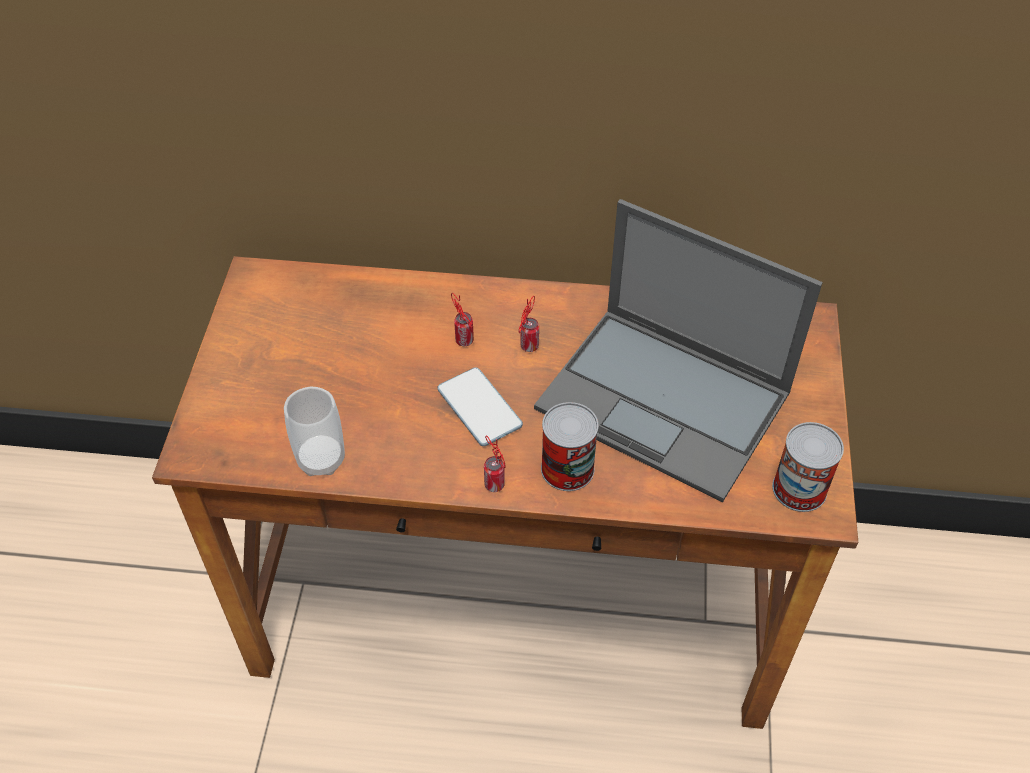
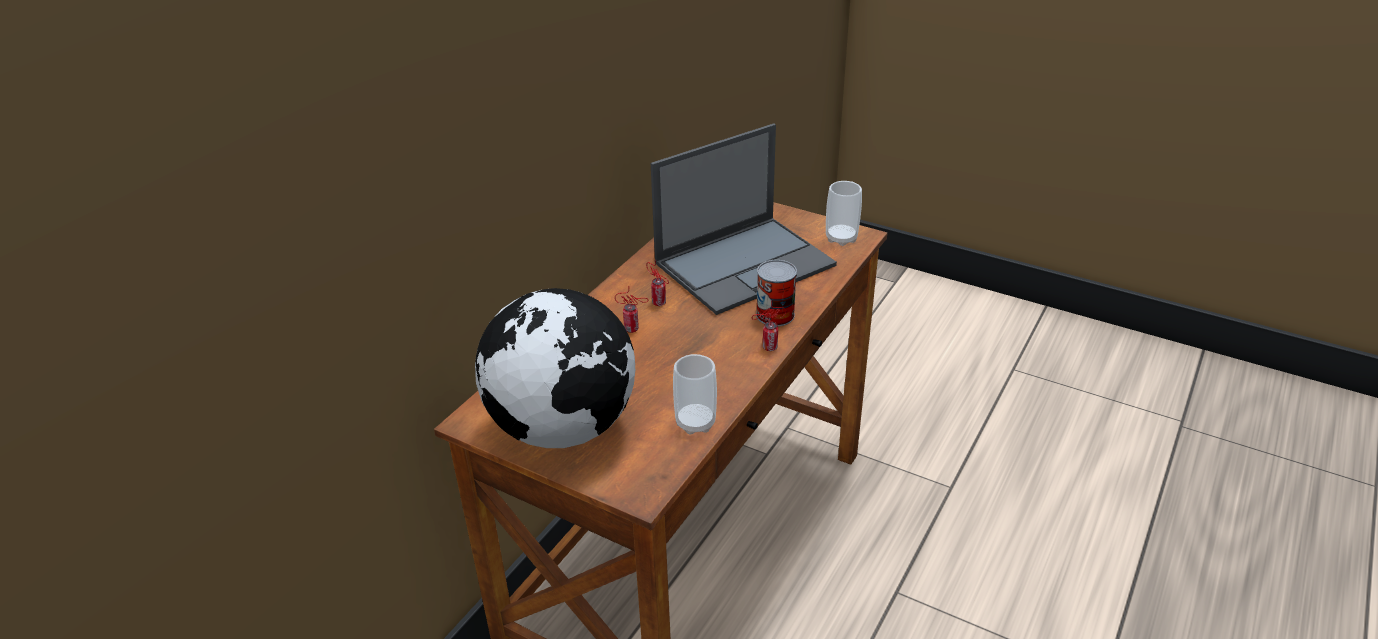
camera: 65 degrees left, 15 degrees down
phone [437,367,523,446] -> none
can [772,422,844,512] -> cup [826,181,862,246]
none -> globe [475,288,635,448]

